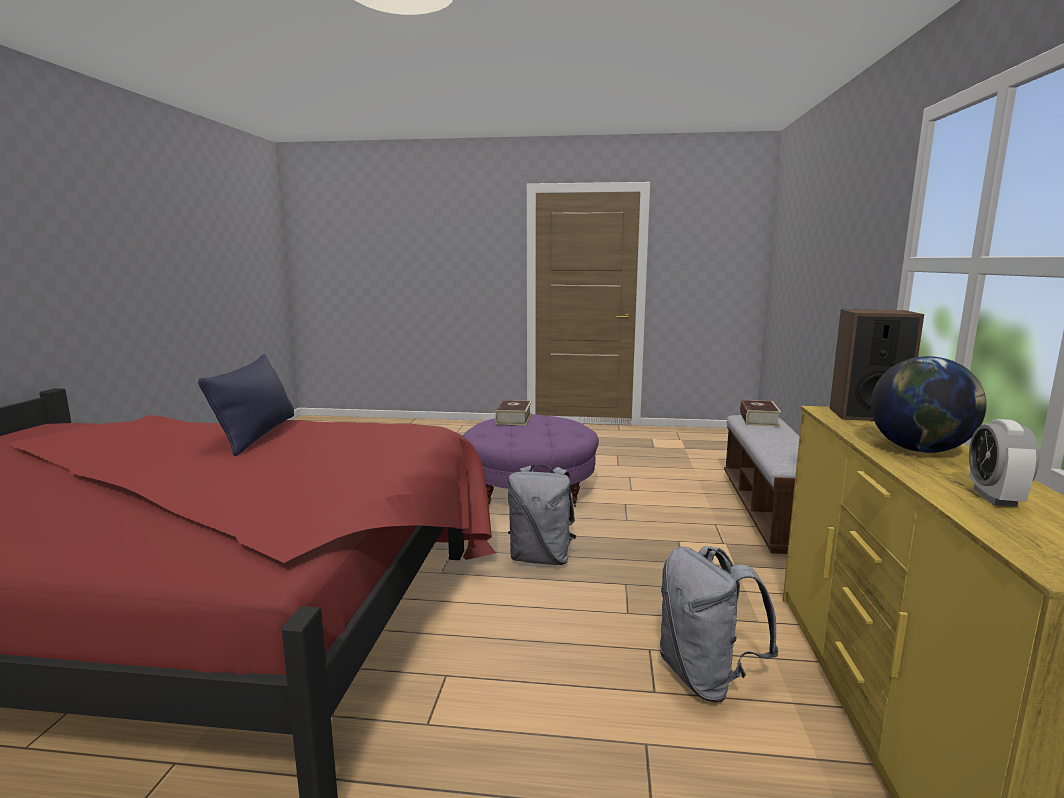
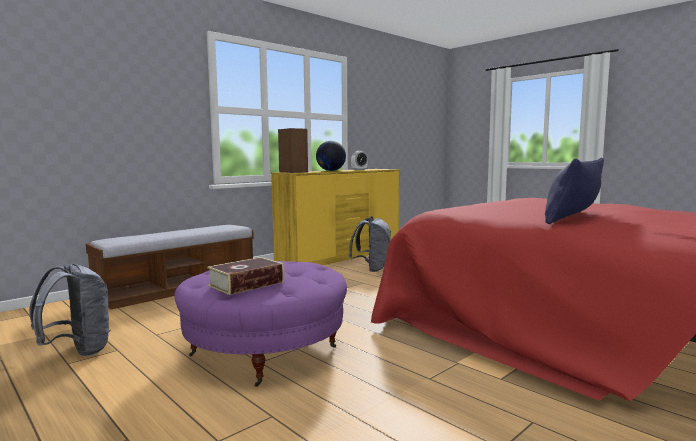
camera: 140 degrees left, 5 degrees down
grey backpack [508,465,577,565] -> grey backpack moved to [29,263,110,356]
book [740,400,781,427] -> none

